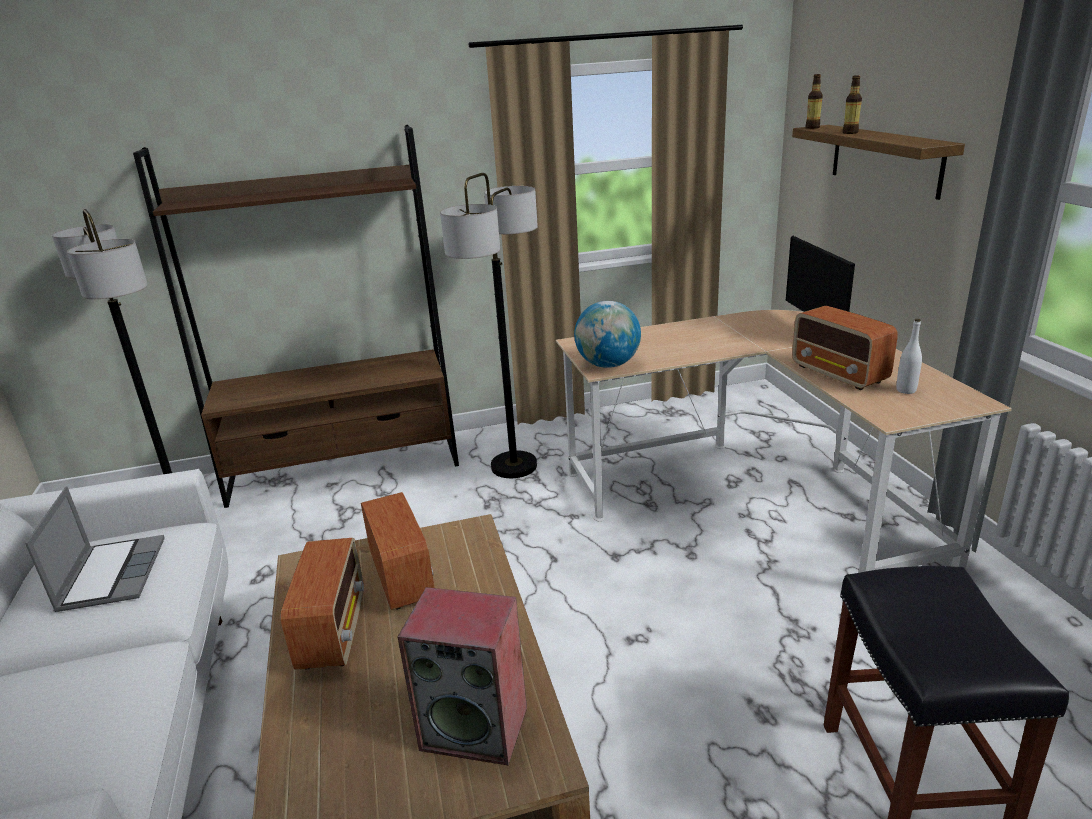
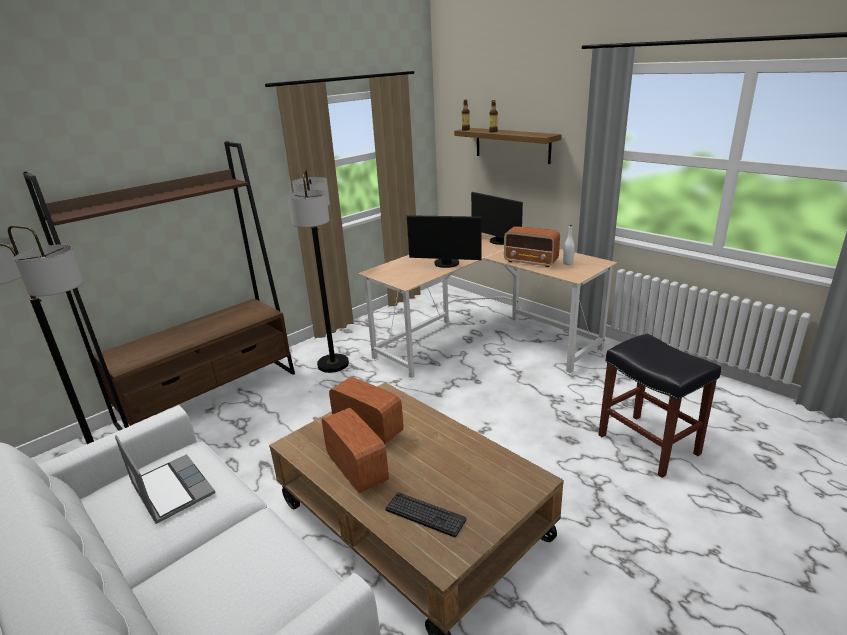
camera: 30 degrees left, 0 degrees up
speaker [398,587,527,766] -> none
globe [574,301,641,368] -> none
none -> keyboard [385,492,466,537]
none -> monitor [407,215,482,268]

